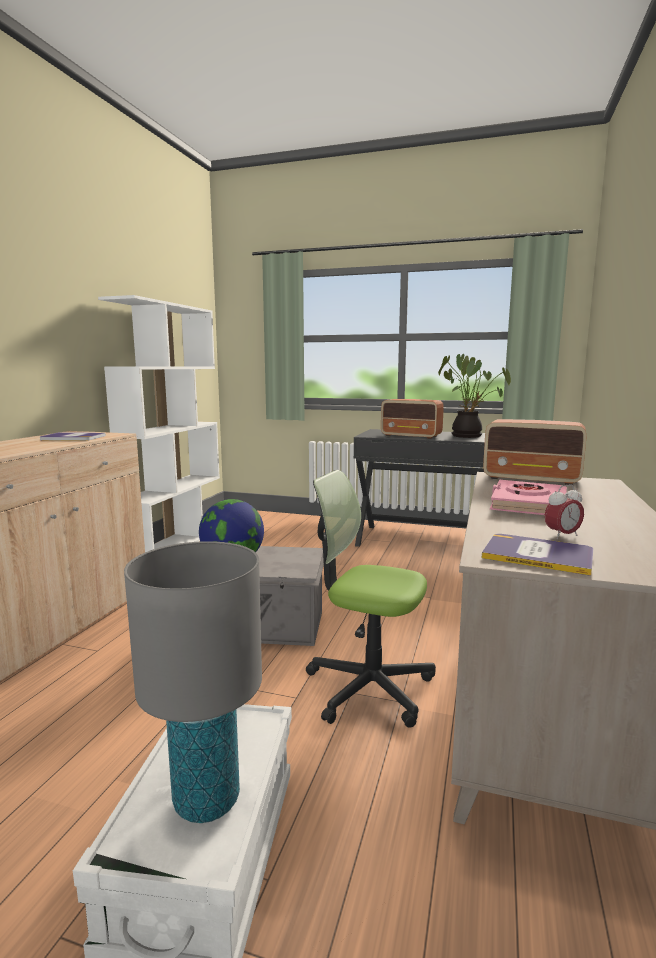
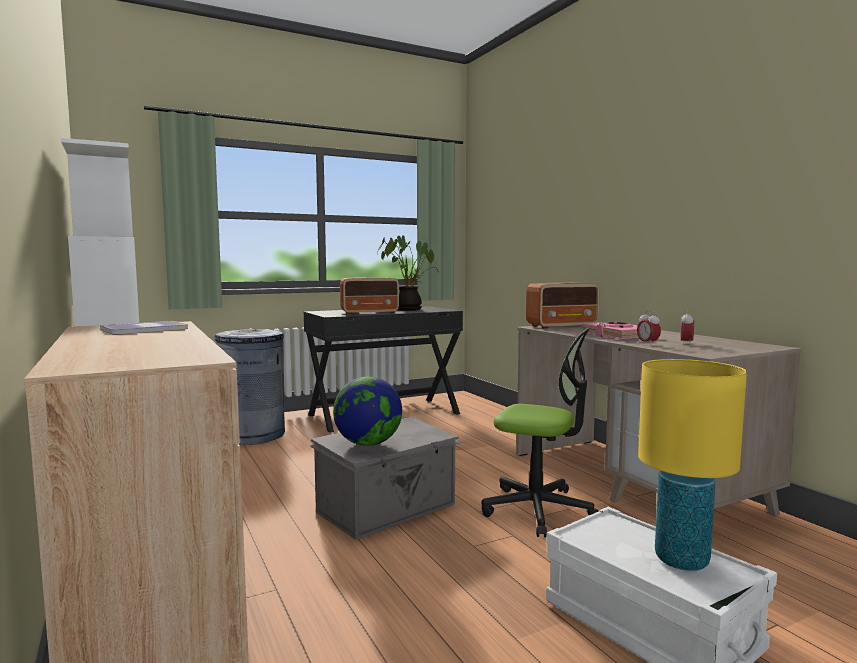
camera: 45 degrees left, 5 degrees down
grey table lamp [124,541,262,823] -> yellow table lamp [638,359,747,571]
office chair [306,470,436,728] -> office chair turned 135 degrees counterclockwise [482,328,599,537]
book [482,534,593,576] -> none
none -> grey trash can [215,328,285,445]
none -> alarm clock [637,311,661,344]

